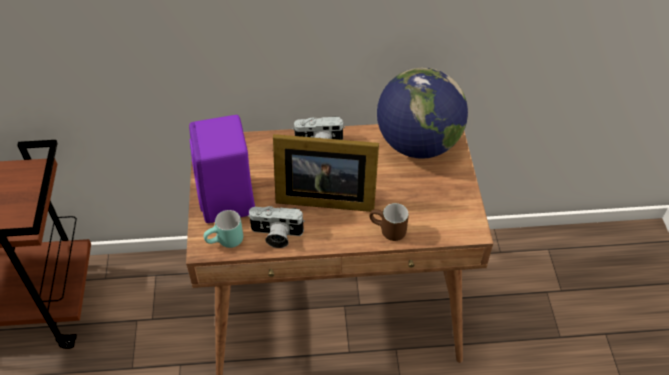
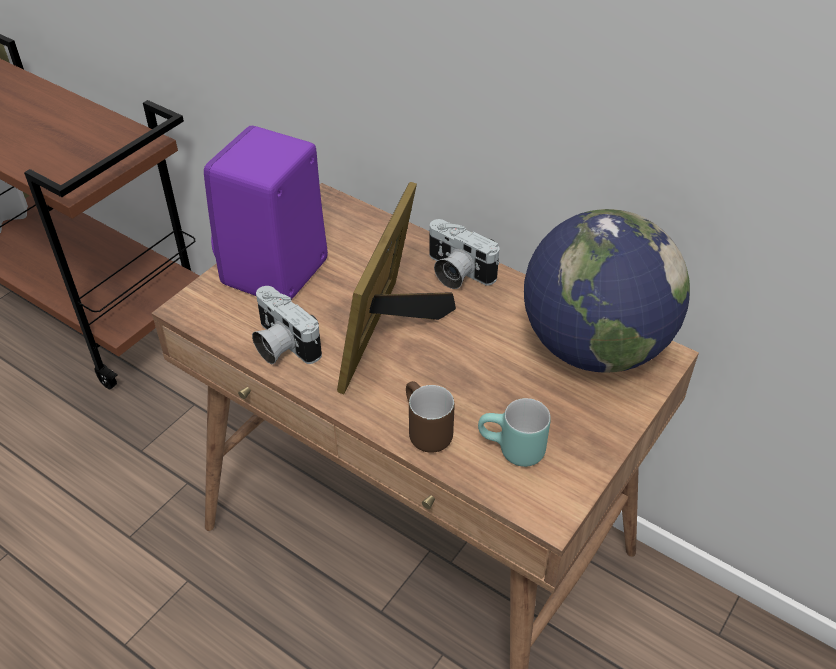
camera: 40 degrees right, 5 degrees down
turquoise mug [204,210,243,248] -> turquoise mug moved to [478,398,551,467]
picture frame [273,134,379,212] -> picture frame turned 60 degrees clockwise [337,182,456,394]

